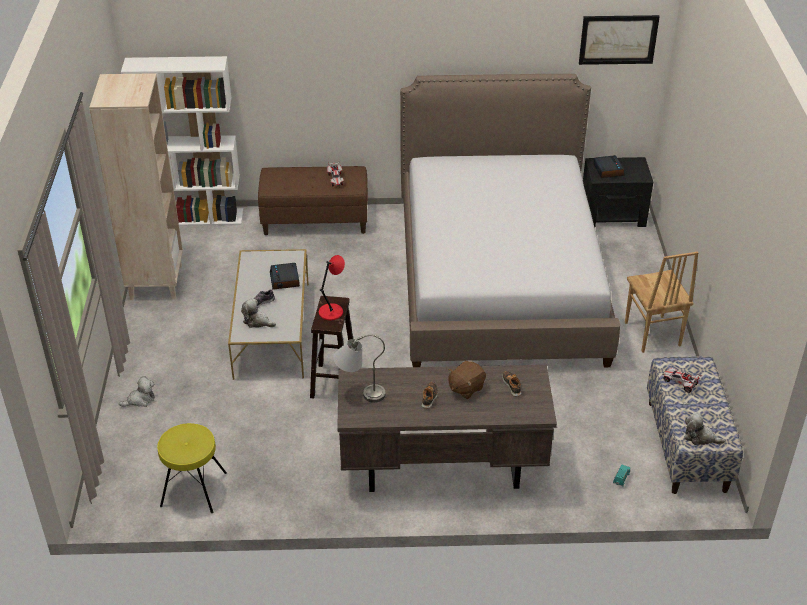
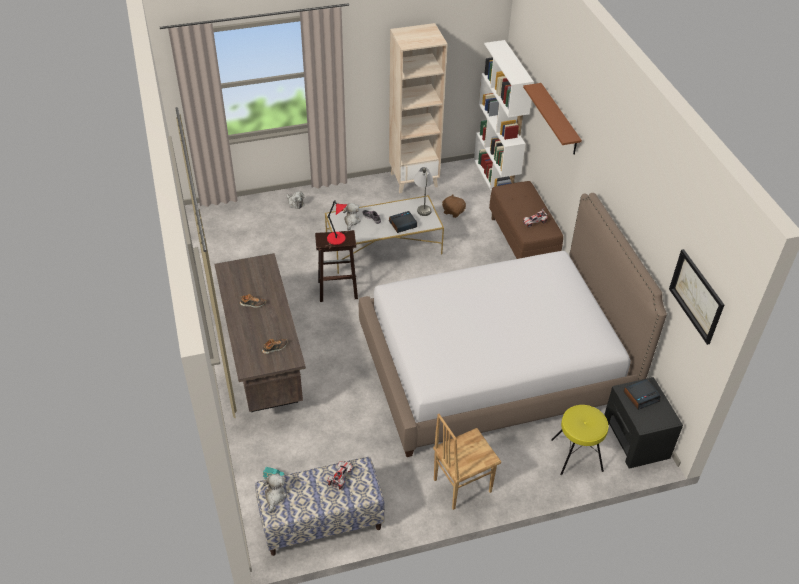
camera: 75 degrees right, 5 degrees up
yellow stool [157,423,227,513] -> yellow stool moved to [551,405,608,475]
grey table lamp [333,335,385,403] -> grey table lamp moved to [414,167,433,216]
brown plush toy [448,361,486,399] -> brown plush toy moved to [442,195,466,218]
none -> brown shelf [523,83,582,155]

